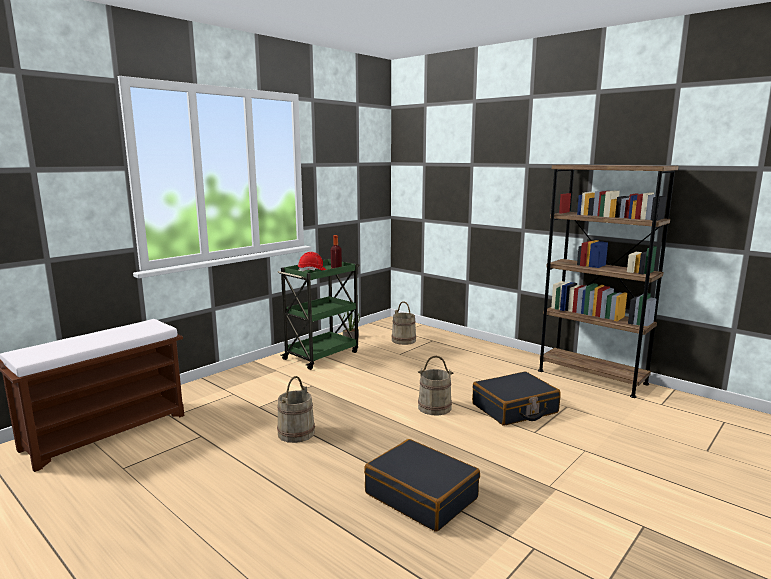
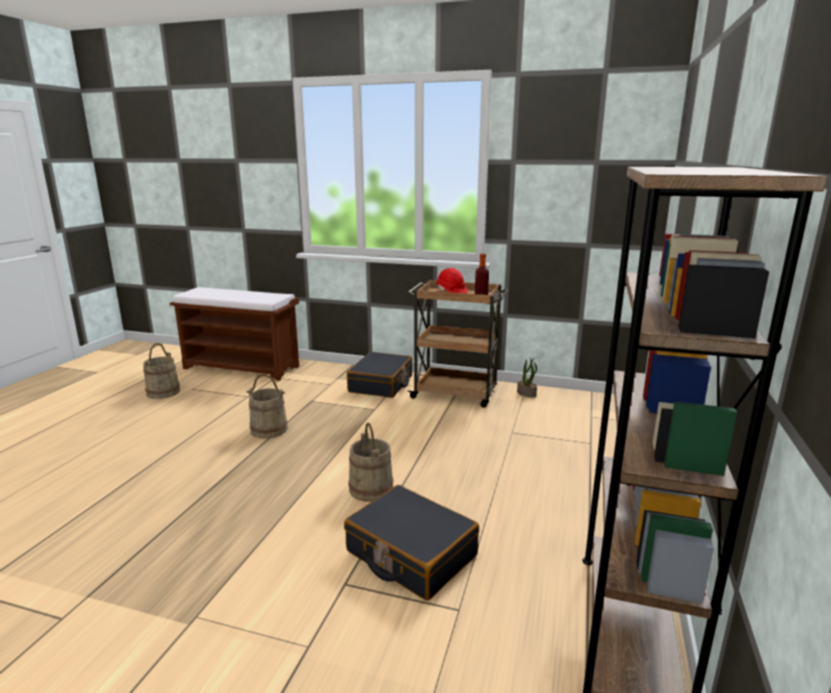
camera: 65 degrees right, 5 degrees up
green cart [277,259,360,370] -> brown cart [407,280,509,408]
black suitcase [364,439,480,532] -> black suitcase moved to [347,352,413,398]
beige bucket [392,301,416,345] -> beige bucket moved to [143,343,180,399]

